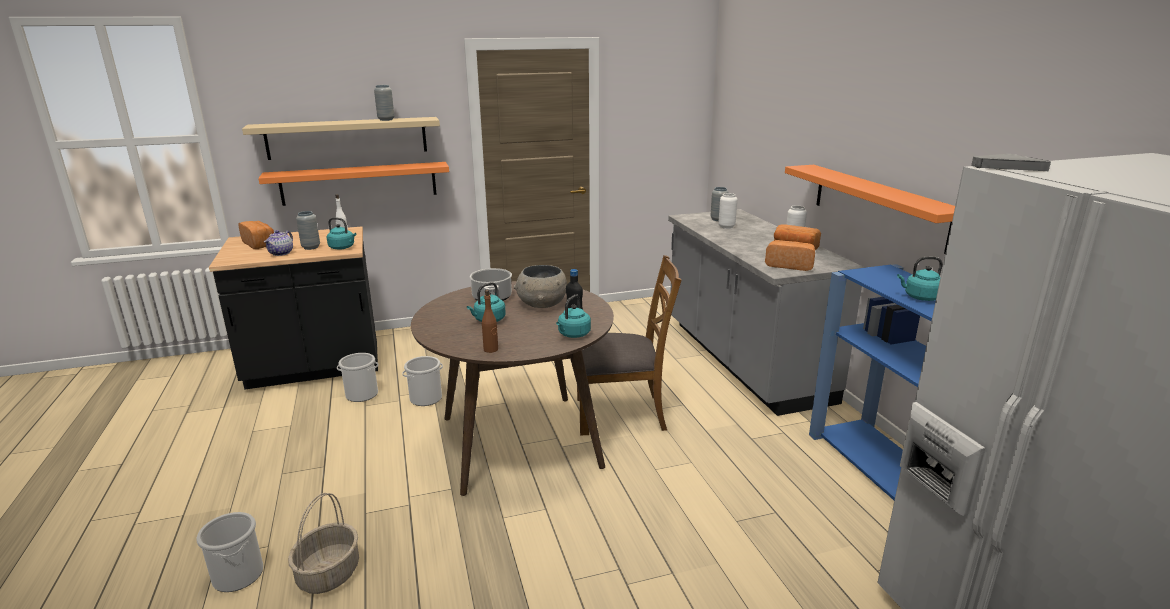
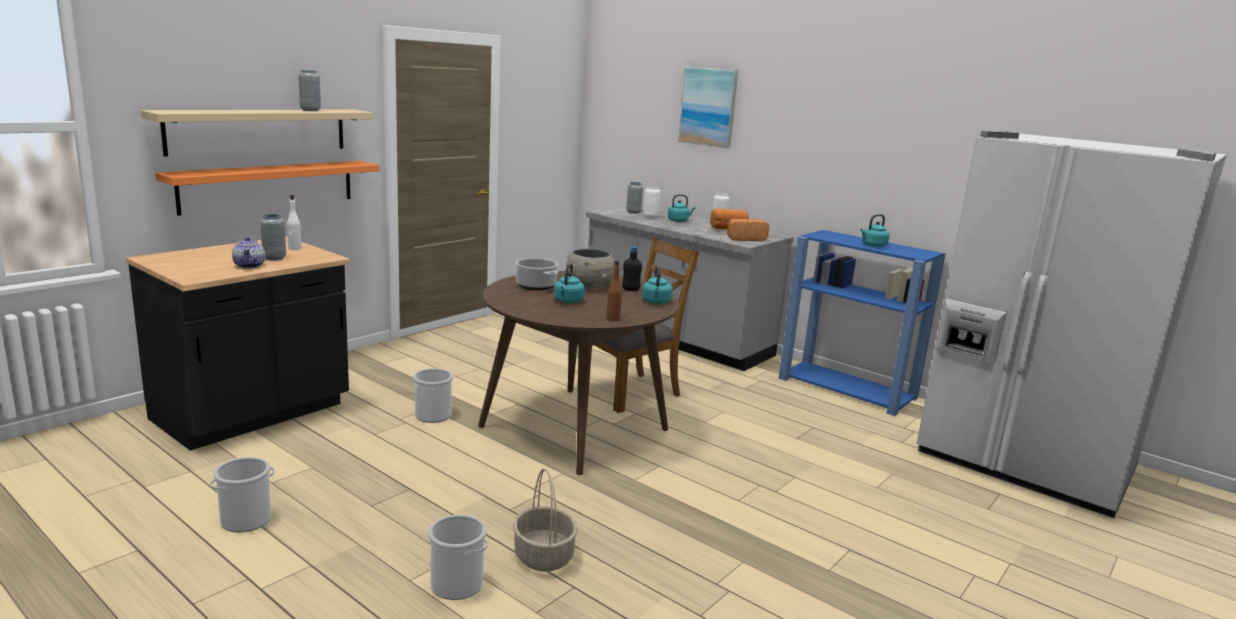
camera: 35 degrees left, 5 degrees down
bread [238,221,274,249] -> none
turquoise kettle [327,217,357,250] -> turquoise kettle moved to [668,194,696,222]
bucket [337,353,378,402] -> bucket moved to [210,457,274,532]
orange shelf [785,165,955,254] -> none
none -> picture [678,66,738,149]

